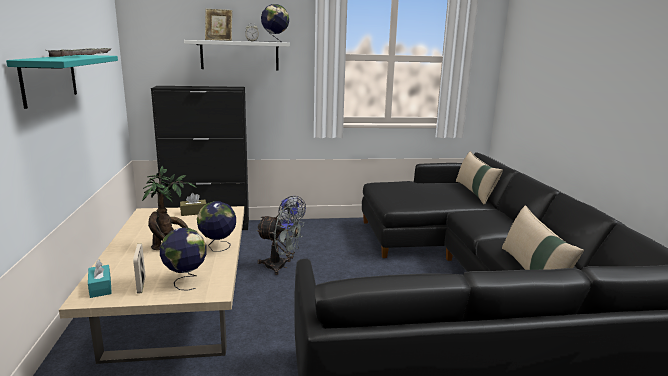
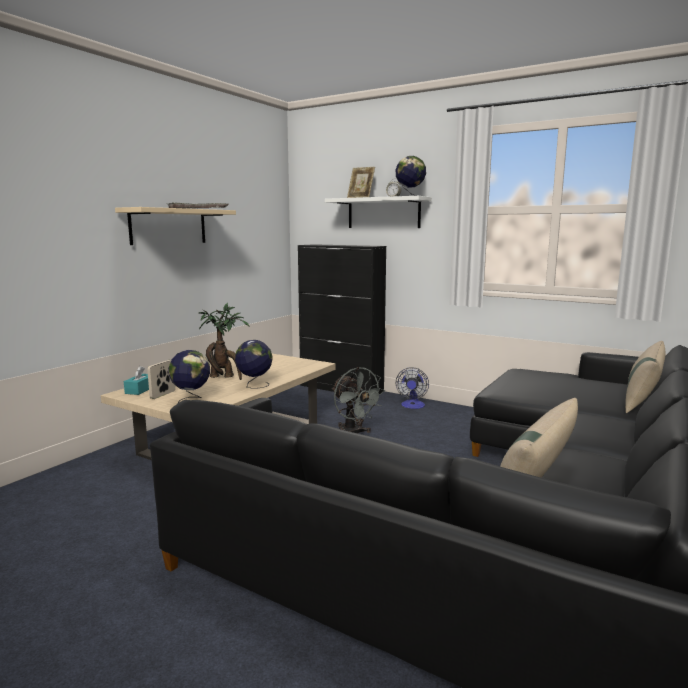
camera: 40 degrees right, 5 degrees down
turquoise shelf [6,55,118,109] -> beige shelf [115,207,236,245]
brown tissue box [180,193,206,216] -> none

